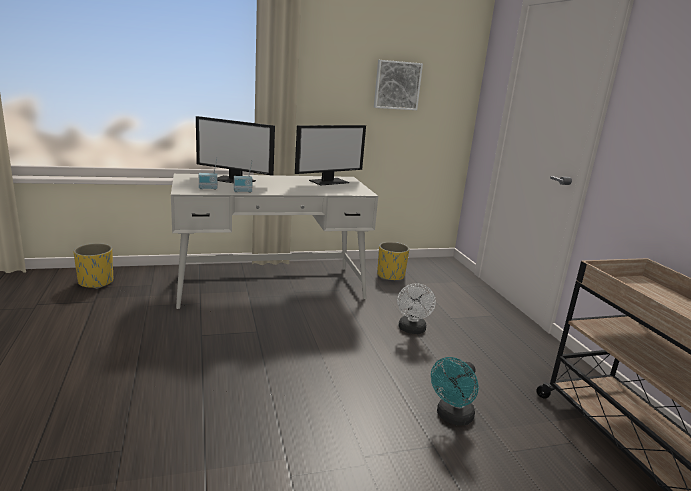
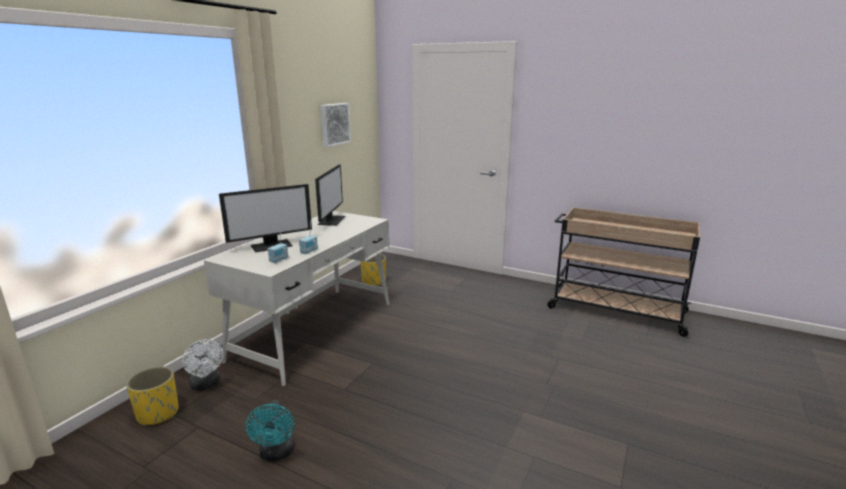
camera: 45 degrees left, 0 degrees up
white fan [397,283,436,334] -> white fan moved to [182,339,223,390]
turquoise fan [431,357,479,426] -> turquoise fan moved to [245,400,295,461]

